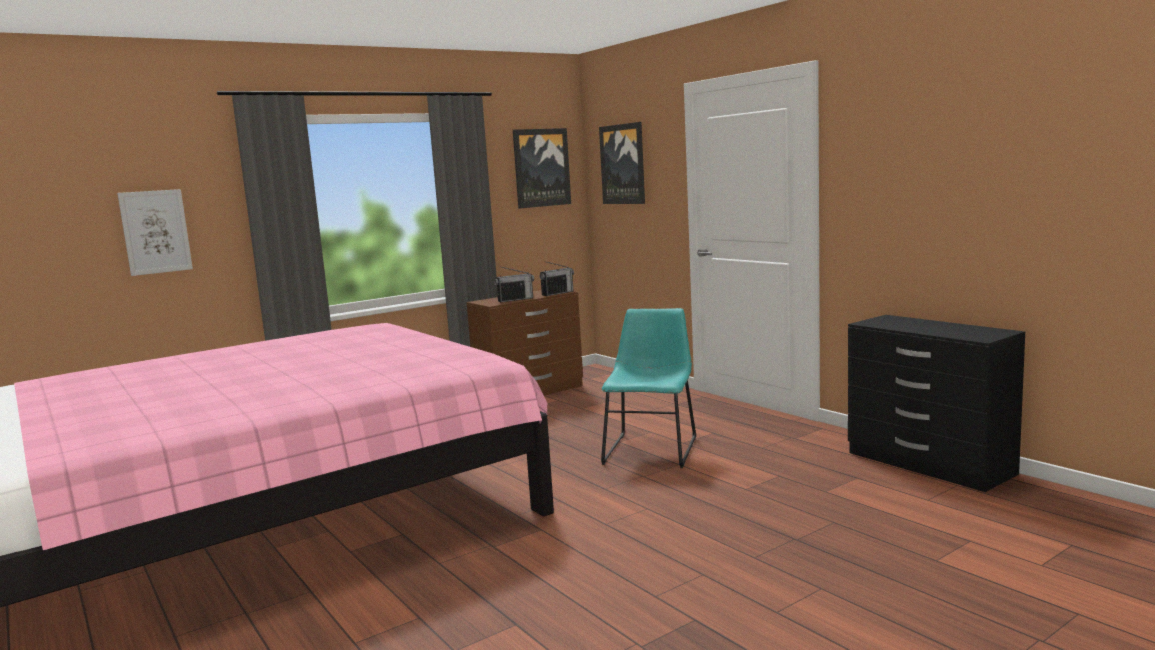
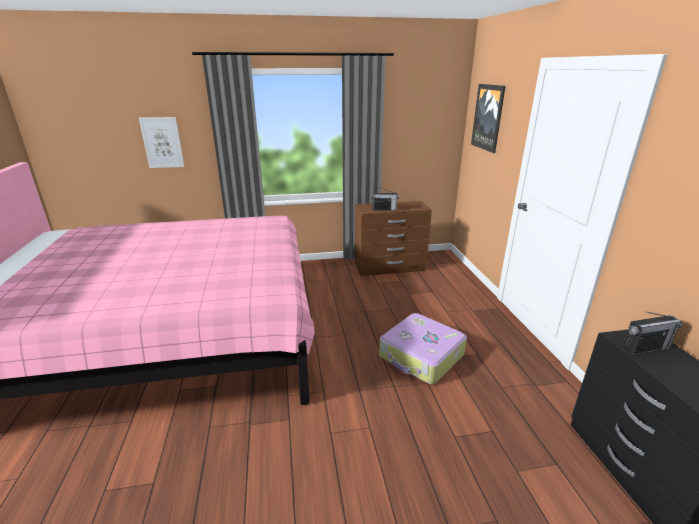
camera: 25 degrees right, 15 degrees up
picture [513,128,571,209] -> none
radio [540,261,574,296] -> radio moved to [622,311,682,356]
turquoise chair [601,308,696,468] -> suitcase [379,313,467,384]

